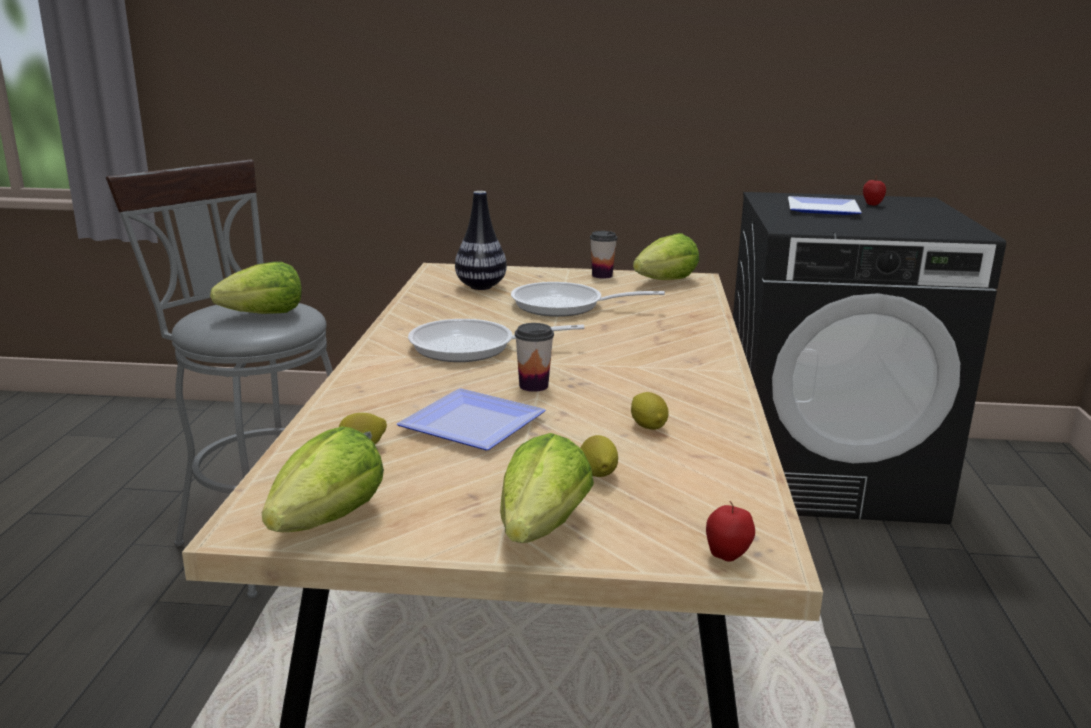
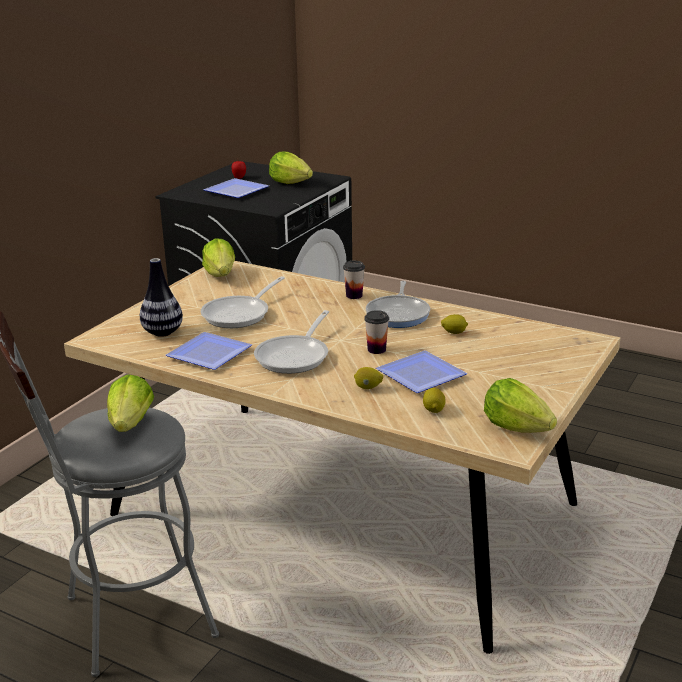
camera: 65 degrees left, 5 degrees up
lettuce [500,433,594,543] -> lettuce moved to [269,151,313,184]
lemon [581,435,618,477] -> lemon moved to [354,367,383,389]
cup [590,231,617,279] -> cup moved to [343,260,365,299]
apple [706,501,755,562] -> none
none -> plate [166,332,252,370]
none -> frying pan [366,281,430,328]

